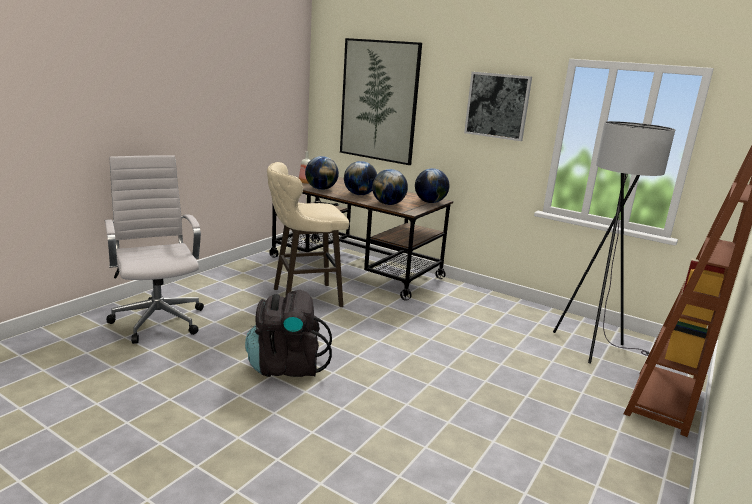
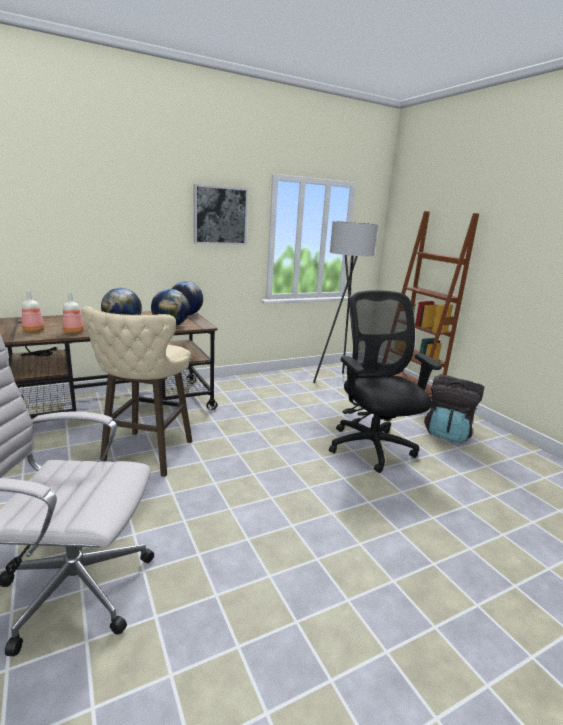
camera: 60 degrees left, 0 degrees up
black backpack [245,290,332,377] -> black backpack moved to [424,374,484,443]
globe [305,156,339,190] -> bottle [62,292,84,334]
picture [340,38,422,165] -> none
none -> black office chair [329,290,442,473]

